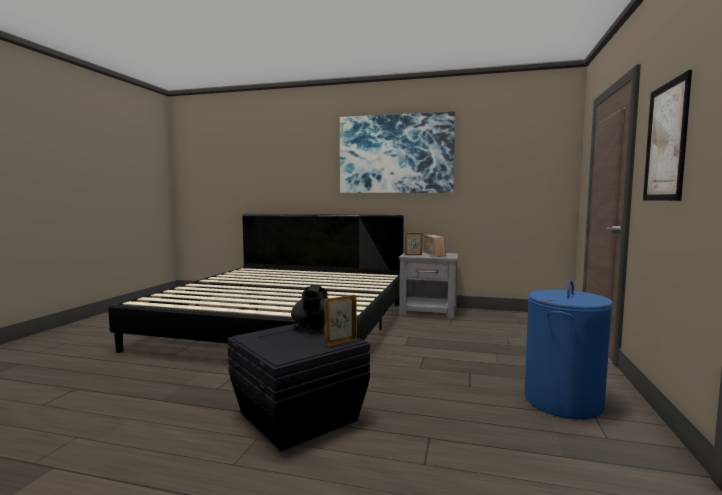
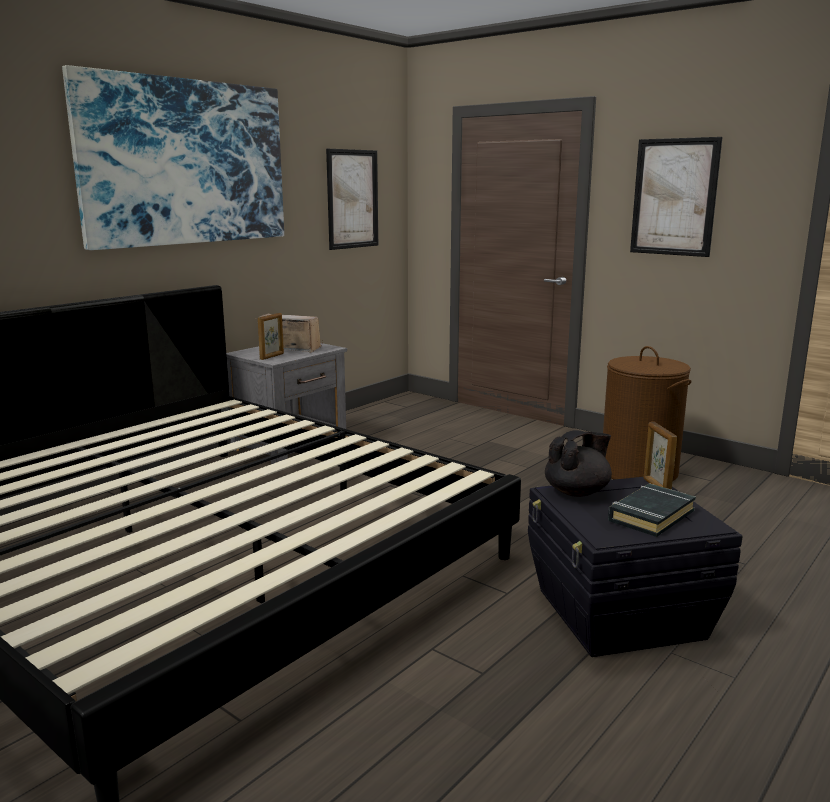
camera: 65 degrees left, 10 degrees up
black teapot [291,286,328,329] -> black teapot turned 60 degrees counterclockwise [545,430,612,497]
blue laundry basket [524,280,613,419] -> brown laundry basket [603,346,691,482]
none -> picture [326,149,378,250]
none -> black book [608,483,696,537]

